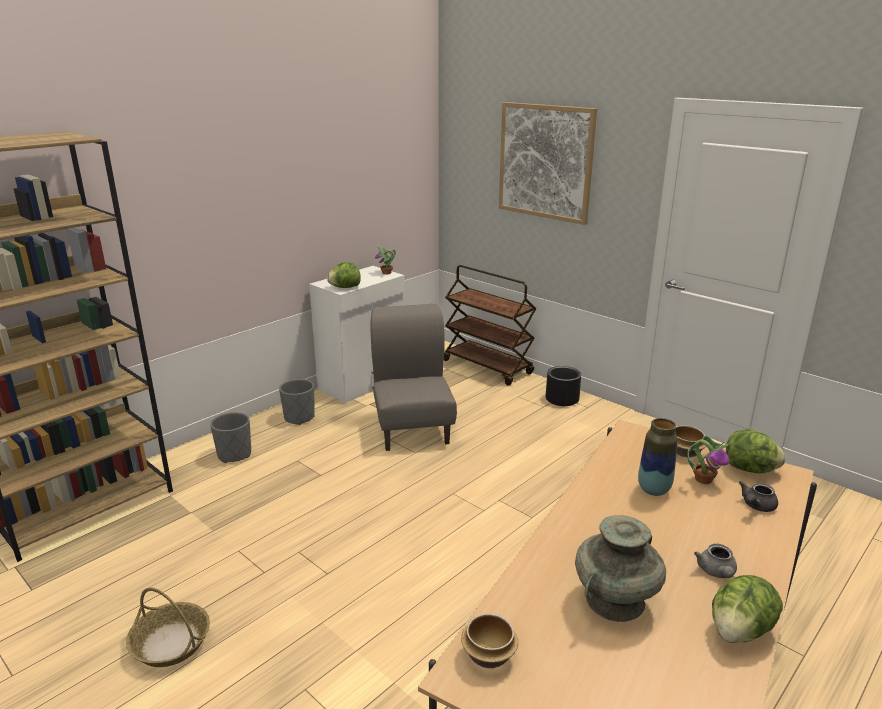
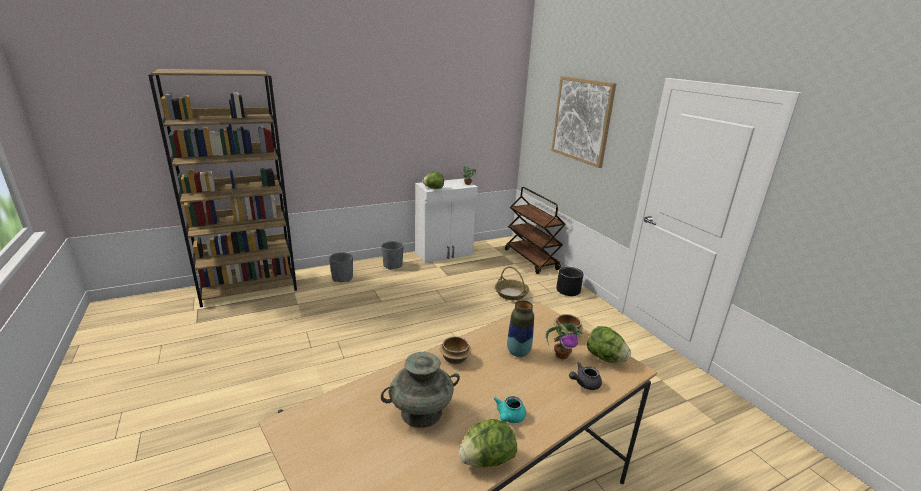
camera: 20 degrees right, 0 degrees up
basket [126,588,210,667] -> basket moved to [495,266,529,300]
grey chair [370,304,457,451] -> none
bowl [461,614,518,668] -> bowl moved to [440,336,471,364]
grey teapot [694,544,737,578] -> turquoise teapot [494,396,526,423]

